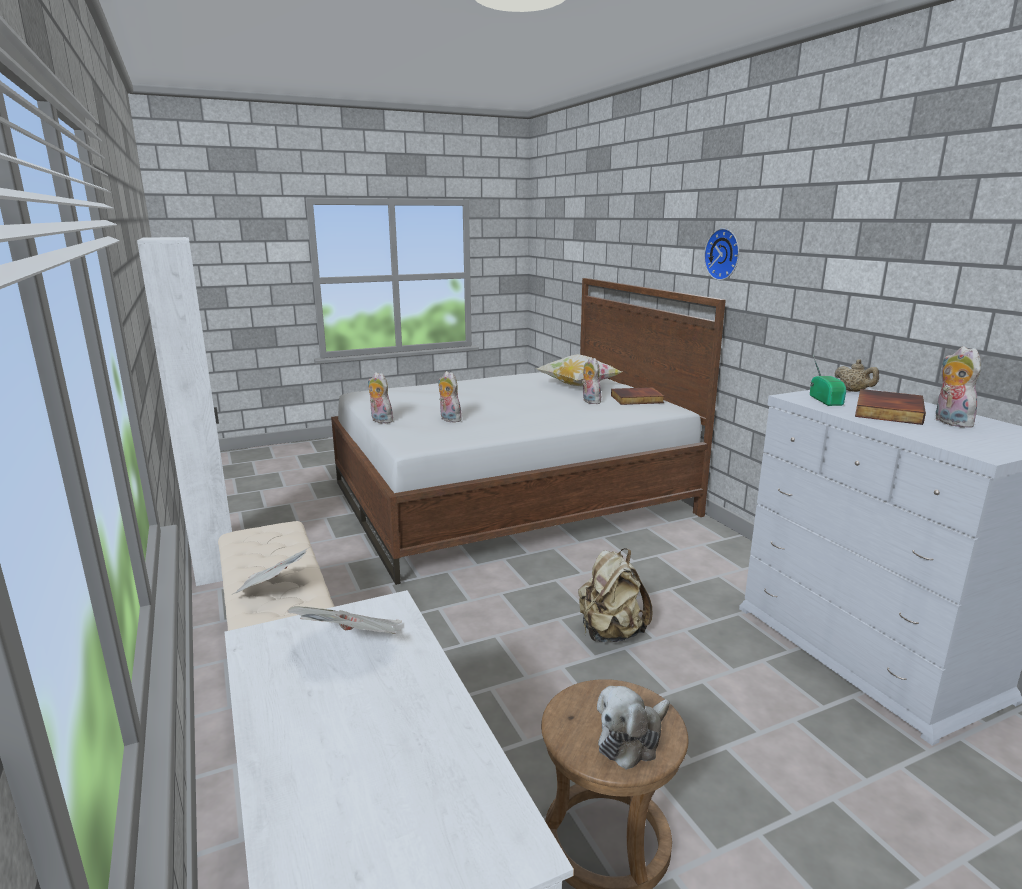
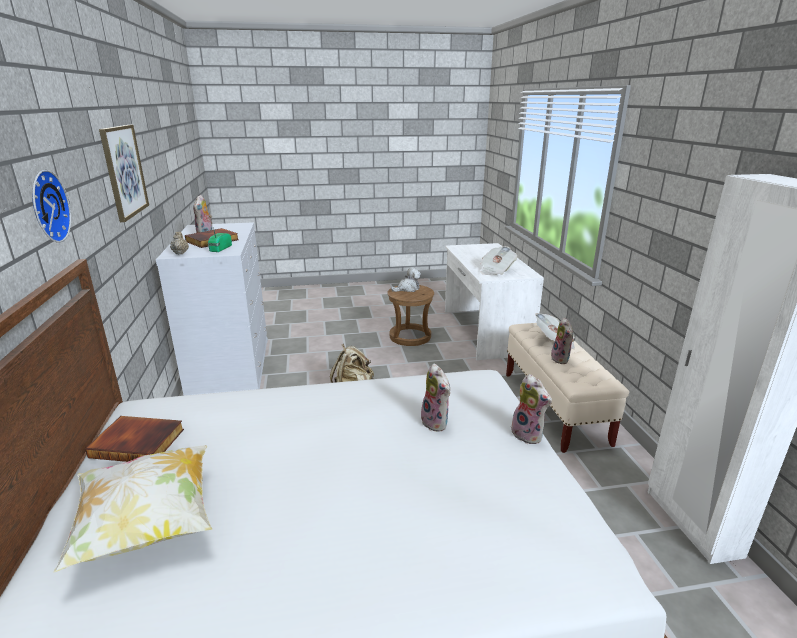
camera: 165 degrees left, 5 degrees up
plush toy [582,357,601,404] -> plush toy moved to [551,318,574,364]
none -> picture [99,125,149,222]

